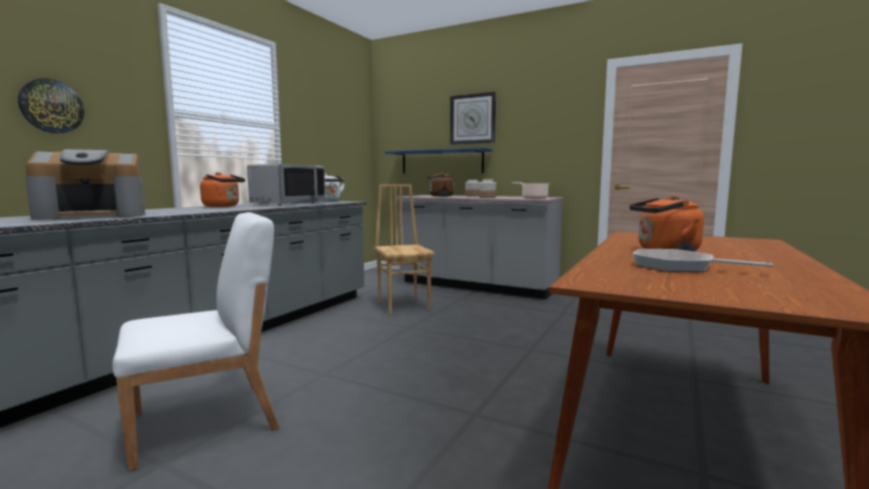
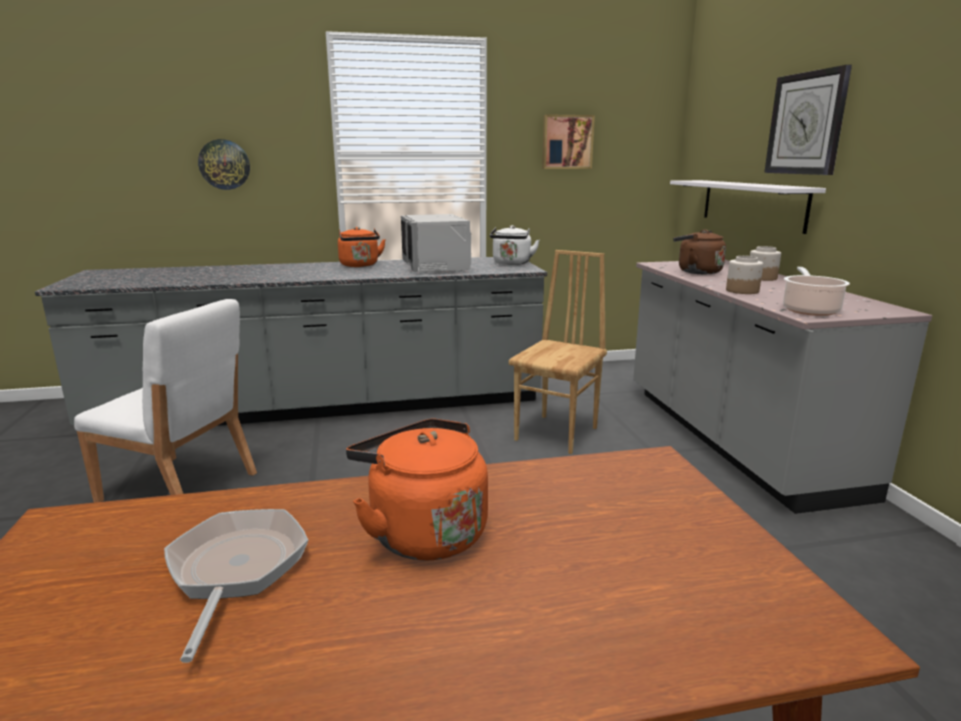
camera: 50 degrees right, 10 degrees up
coffee machine [25,149,145,220] -> none
grey microwave [247,164,325,205] -> grey microwave turned 90 degrees clockwise [401,214,471,273]
blue shelf [385,148,492,174] -> white shelf [670,180,826,234]
none -> picture [542,114,595,169]

